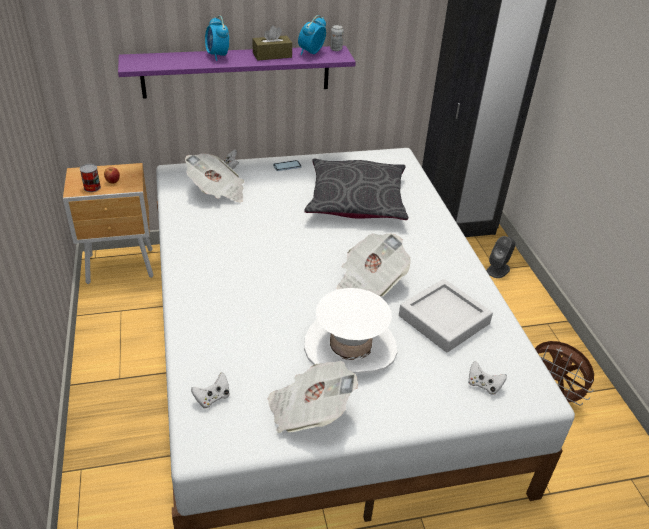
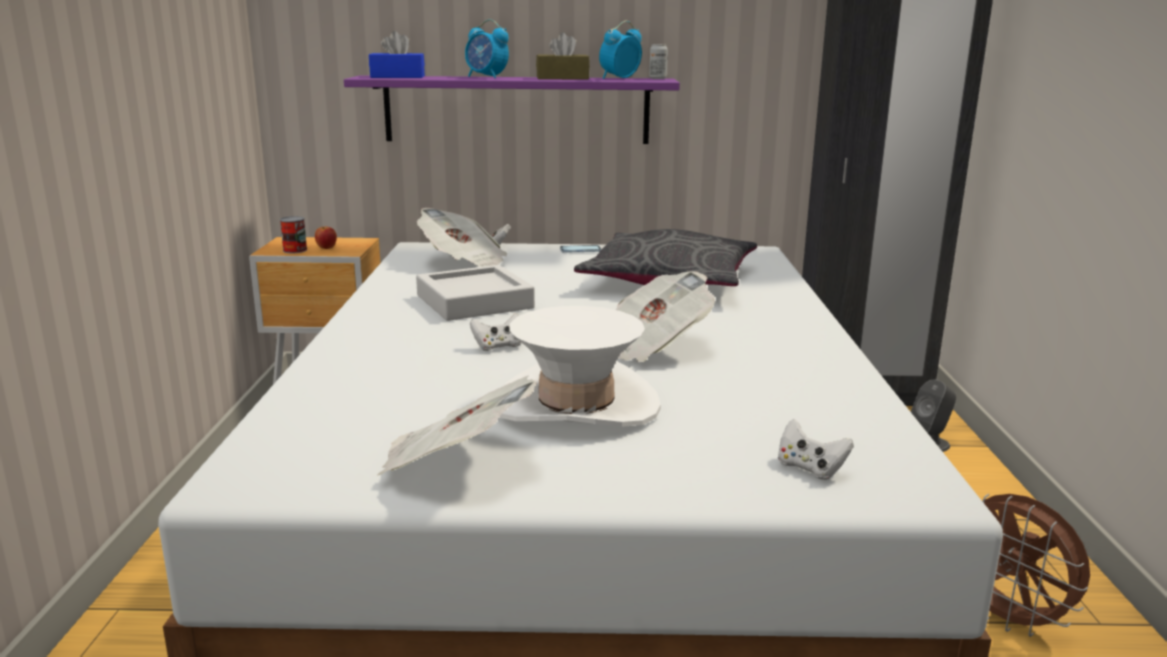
camera: 15 degrees right, 20 degrees down
white game controller [191,372,230,408] -> white game controller moved to [470,313,522,351]
alarm clock [205,15,229,61] -> alarm clock turned 45 degrees counterclockwise [465,19,509,78]
grey tray [399,279,493,352] -> grey tray moved to [416,265,535,321]
none -> blue tissue box [369,31,425,78]

